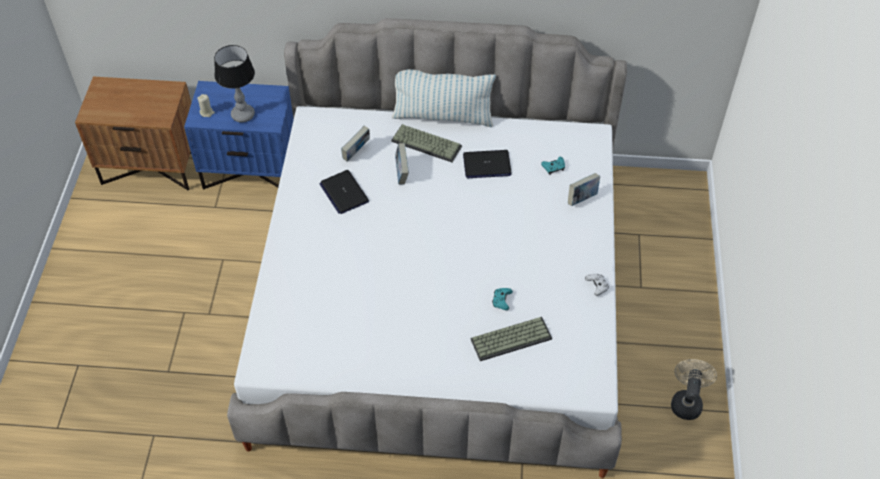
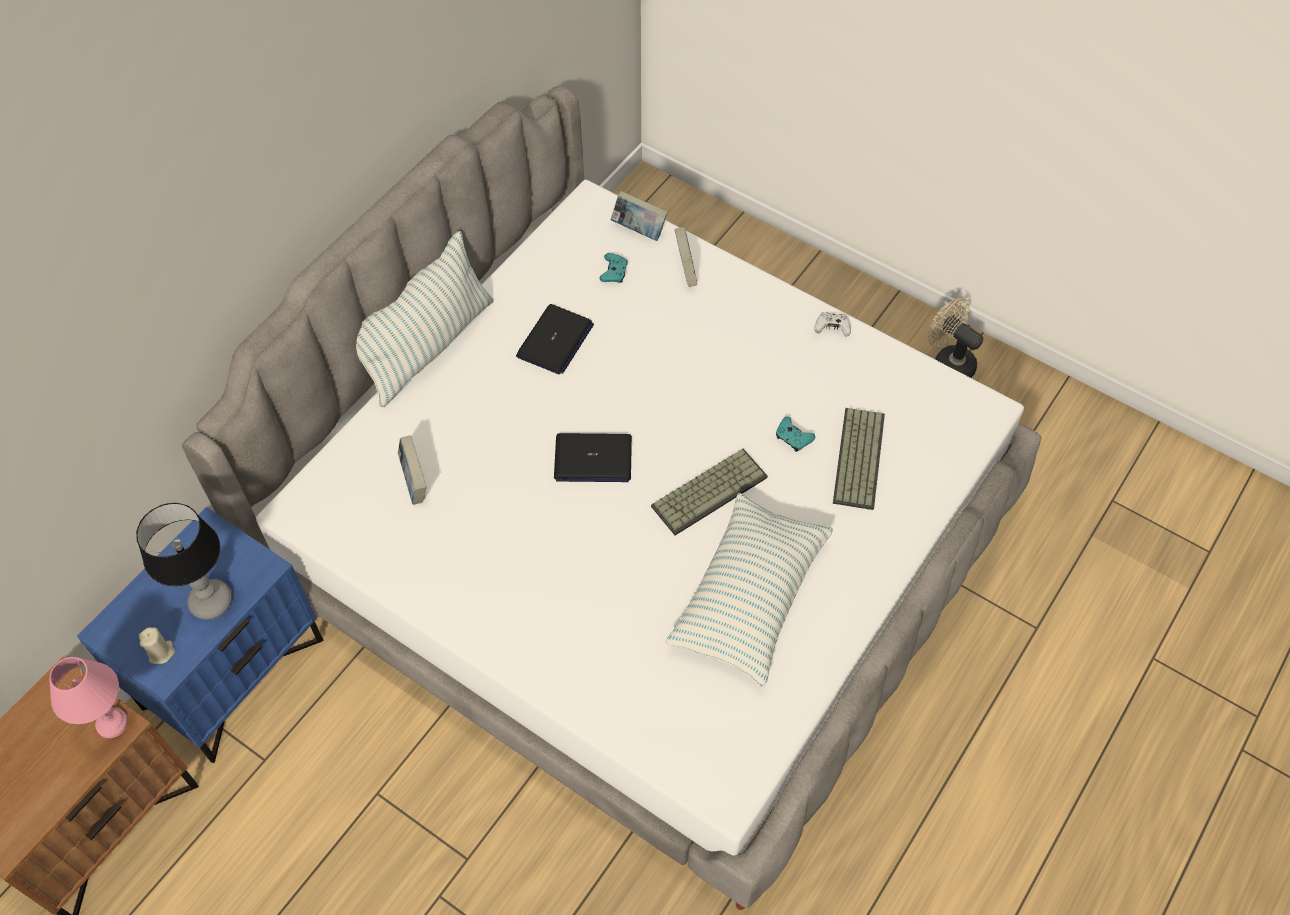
camera: 60 degrees left, 5 degrees up
laptop [319,170,369,214] -> laptop moved to [554,433,632,482]
keyboard [391,124,462,162] -> keyboard moved to [651,449,768,535]
book [395,143,409,184] -> book moved to [611,191,668,241]
none -> pink table lamp [49,657,128,738]
none -> pillow [665,493,833,687]

